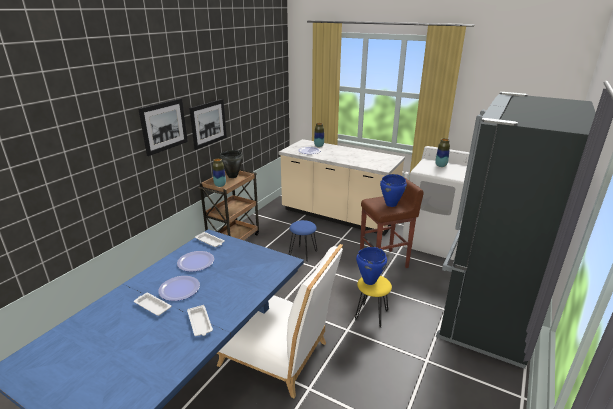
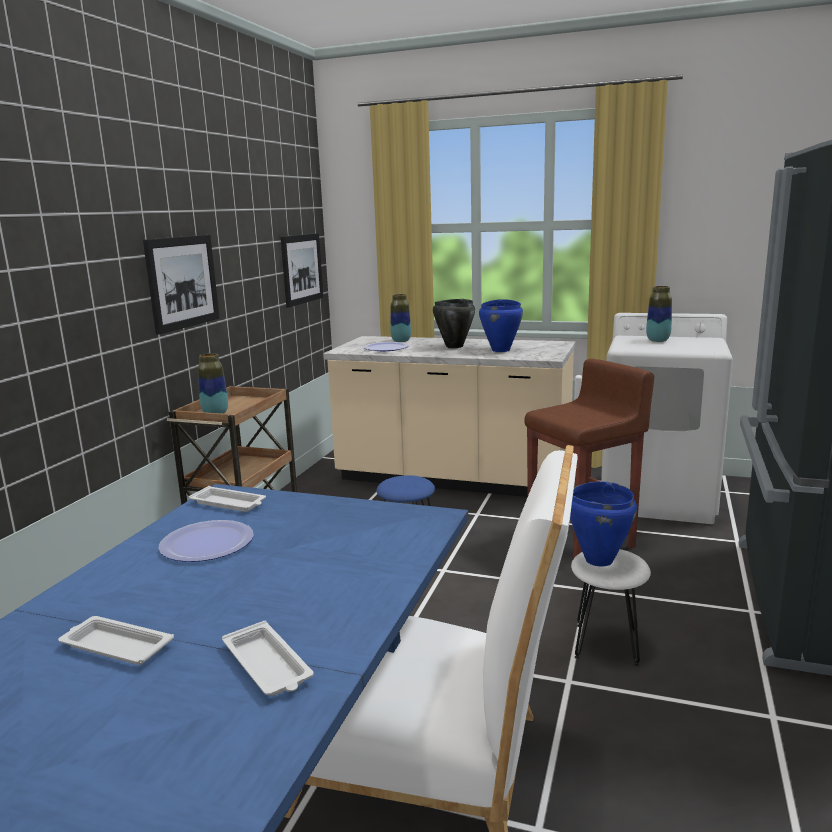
camera: 10 degrees left, 10 degrees down
picture [139,98,188,156] -> picture moved to [280,233,323,307]
plate [158,276,200,301] -> none
black cooking pot [219,150,243,178] -> black cooking pot moved to [433,299,475,348]
yellow stool [355,276,392,328] -> white stool [571,549,651,666]
blue cooking pot [380,174,407,207] -> blue cooking pot moved to [479,299,523,352]

